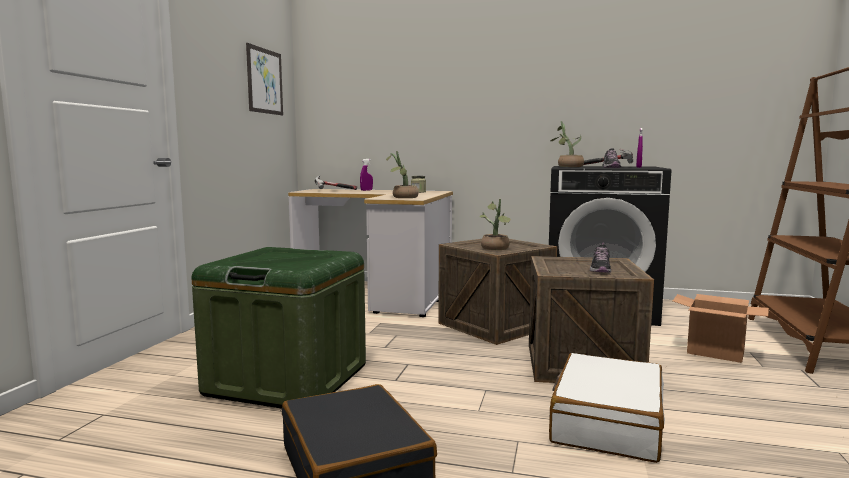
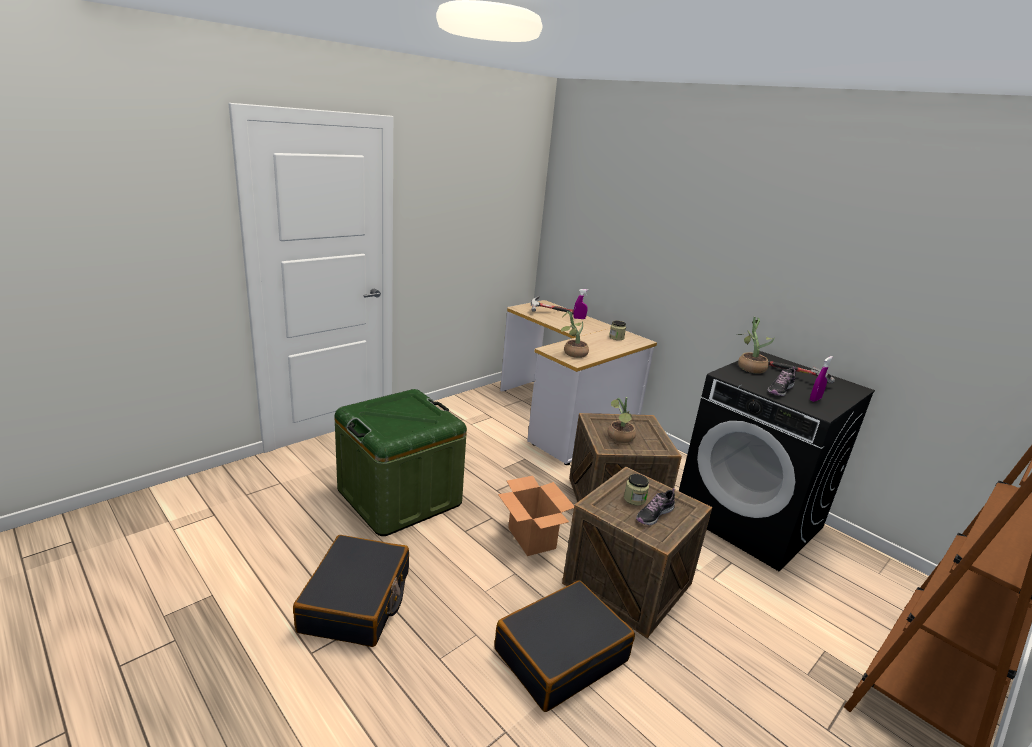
camera: 30 degrees right, 15 degrees up
picture [246,43,283,115] -> none
white suitcase [549,353,665,463] -> black suitcase [495,581,635,712]
cardboard box [673,294,769,363] -> cardboard box moved to [498,476,574,556]
none -> jar [624,474,649,506]

